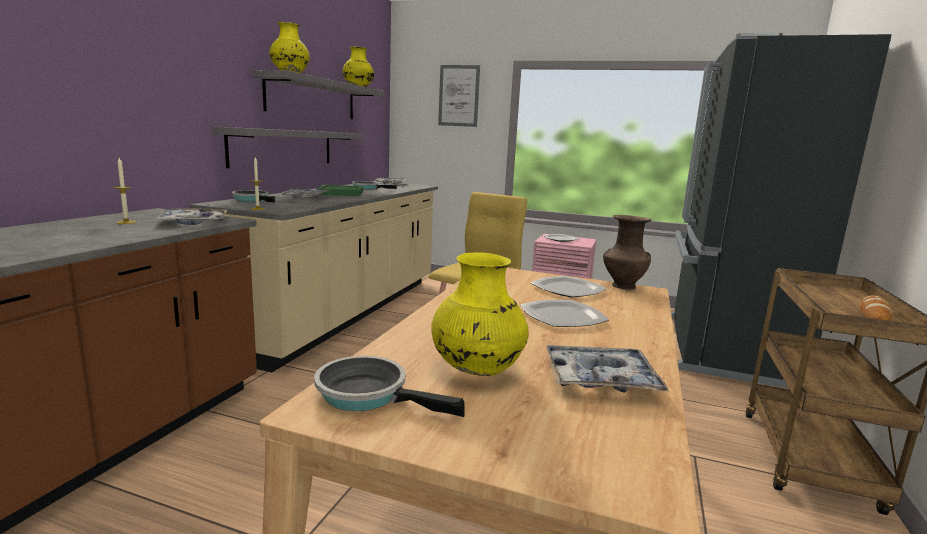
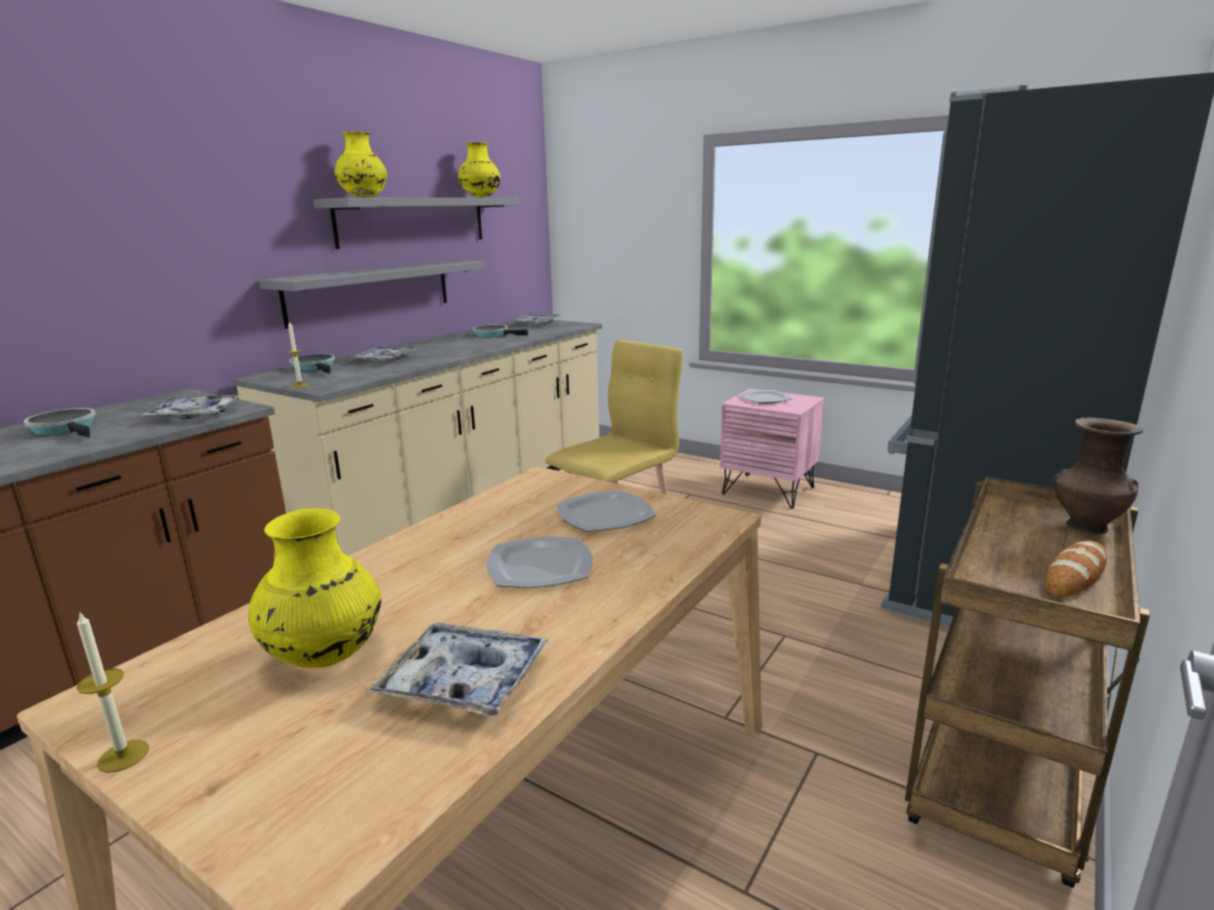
camera: 15 degrees right, 5 degrees up
candle [114,158,136,224] -> candle moved to [77,611,149,773]
frying pan [314,356,465,417] -> frying pan moved to [24,408,96,438]
green tray [317,185,363,196] -> none
picture [438,65,480,127] -> none
brown vase [603,215,652,290] -> brown vase moved to [1053,417,1143,534]

